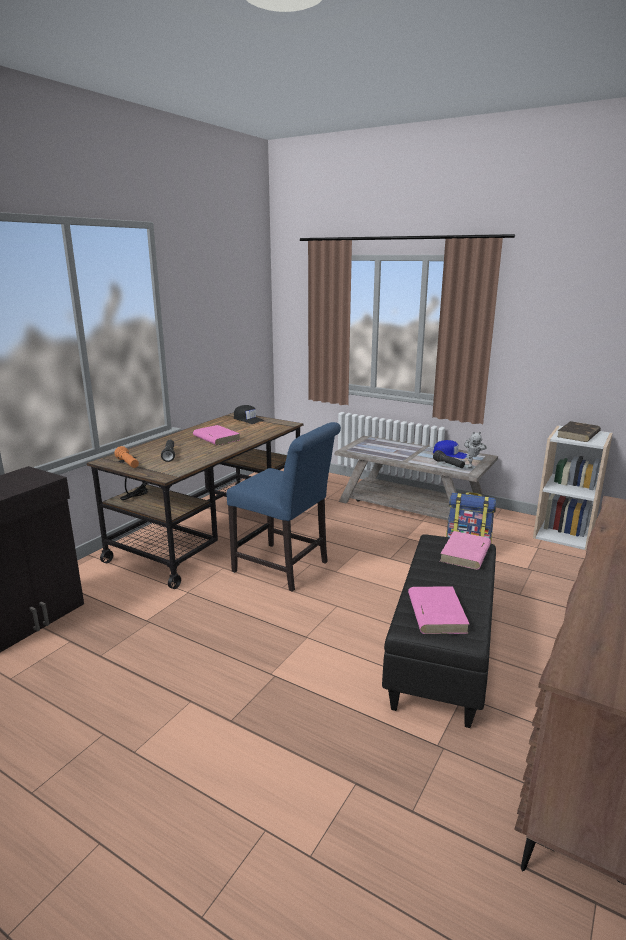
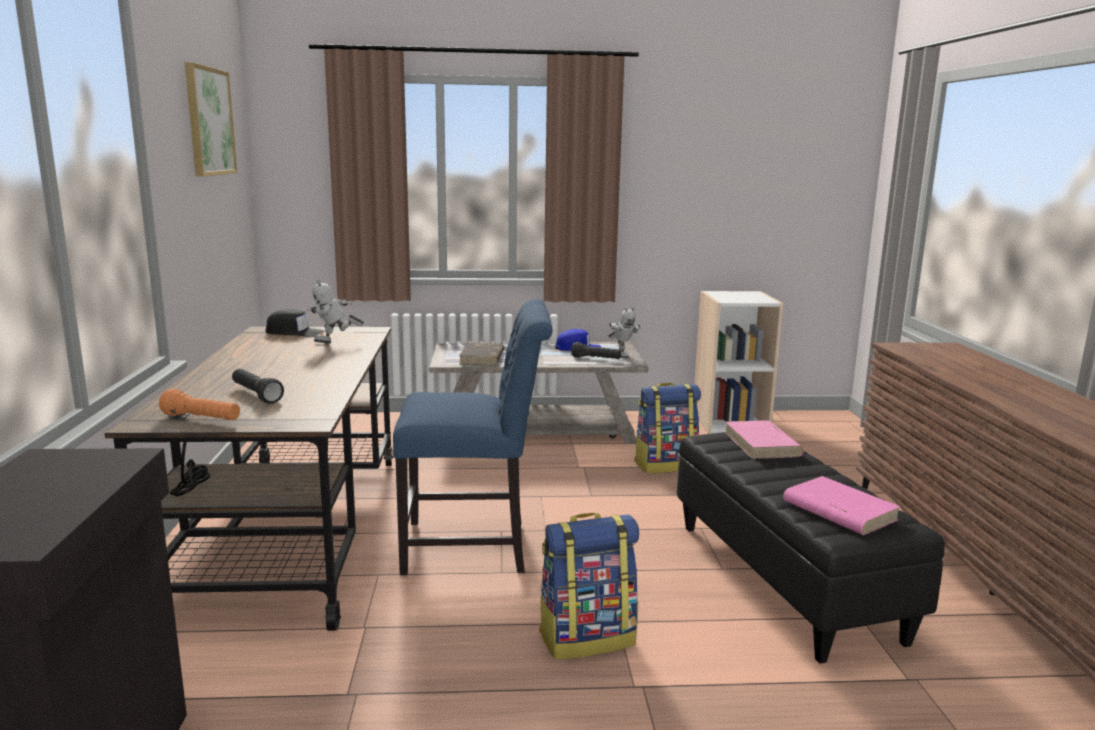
camera: 35 degrees left, 5 degrees down
pink book [193,425,240,445] -> none
brown book [557,421,601,442] -> brown book moved to [459,343,504,365]
none -> picture [185,62,237,177]
none -> toy robot [308,279,364,343]
none -> backpack [539,513,639,660]

